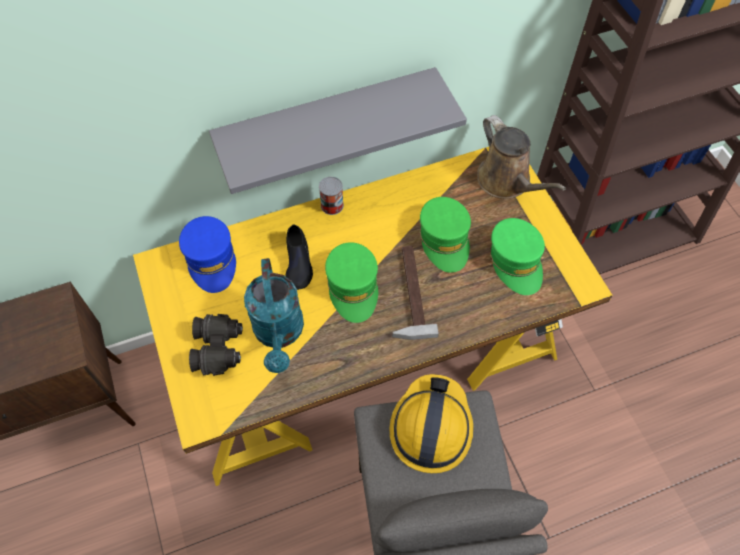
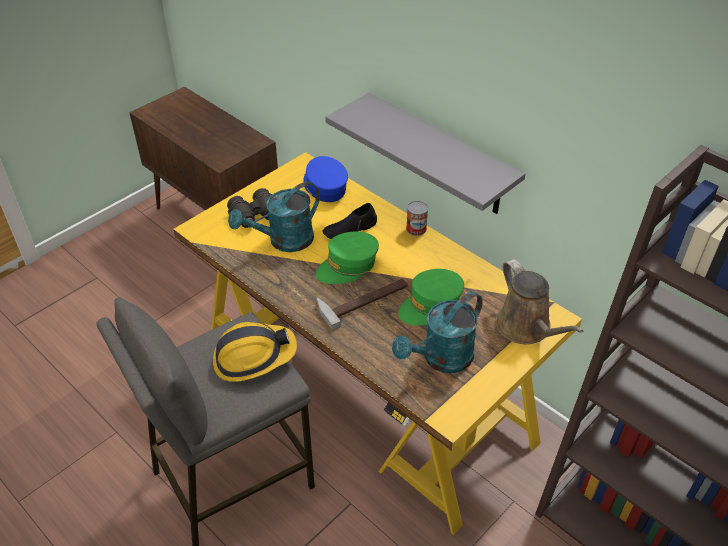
camera: 65 degrees right, 15 degrees down
blue cap [179,216,236,293] -> blue cap turned 105 degrees clockwise [303,156,348,202]
brown watering can [477,115,566,199] -> brown watering can turned 60 degrees counterclockwise [496,259,583,344]
green cap [490,218,545,295] -> turquoise watering can [392,292,483,373]

